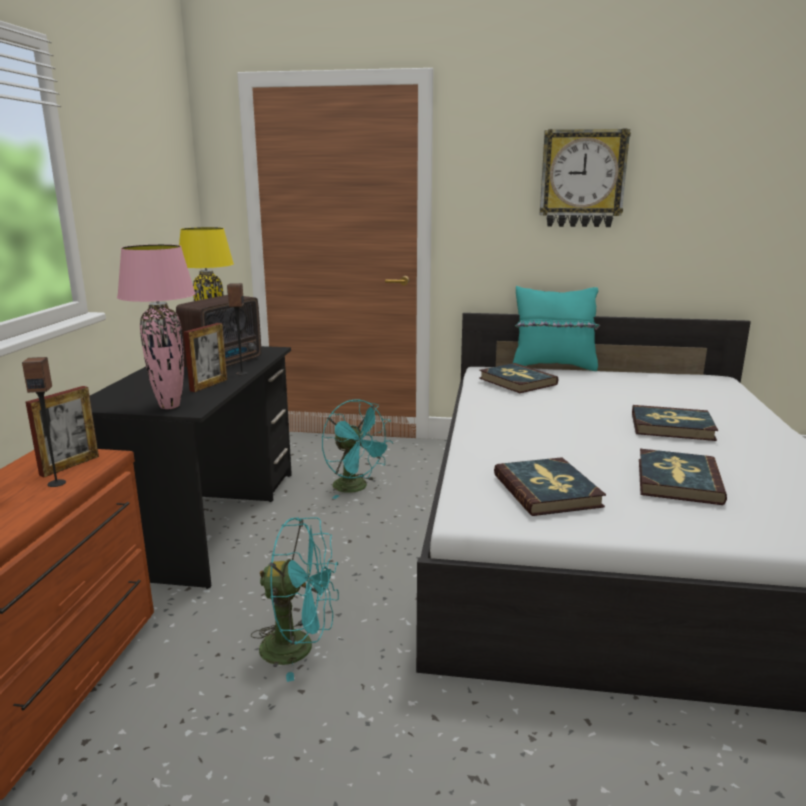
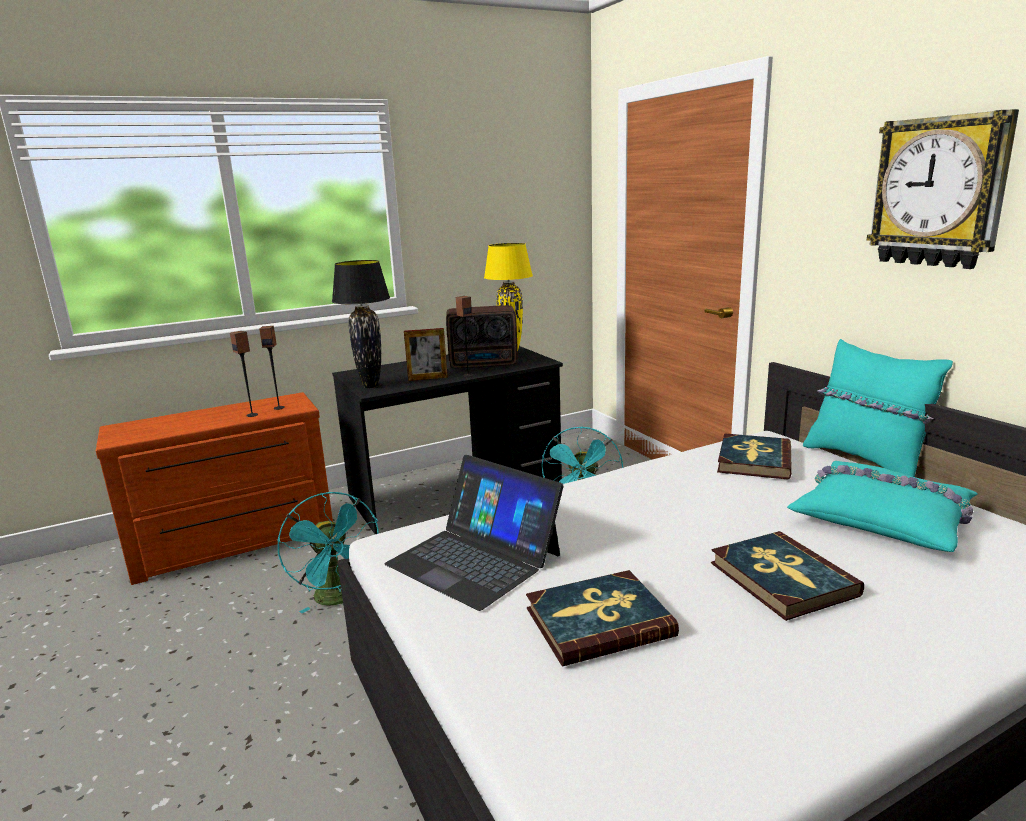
camera: 55 degrees right, 0 degrees up
picture frame [26,386,99,477] -> speaker [259,326,285,410]
pink table lamp [117,244,196,409] -> black table lamp [332,260,390,388]
book [494,457,606,516] -> laptop [385,455,563,611]
none -> turquoise pillow [787,461,977,552]

